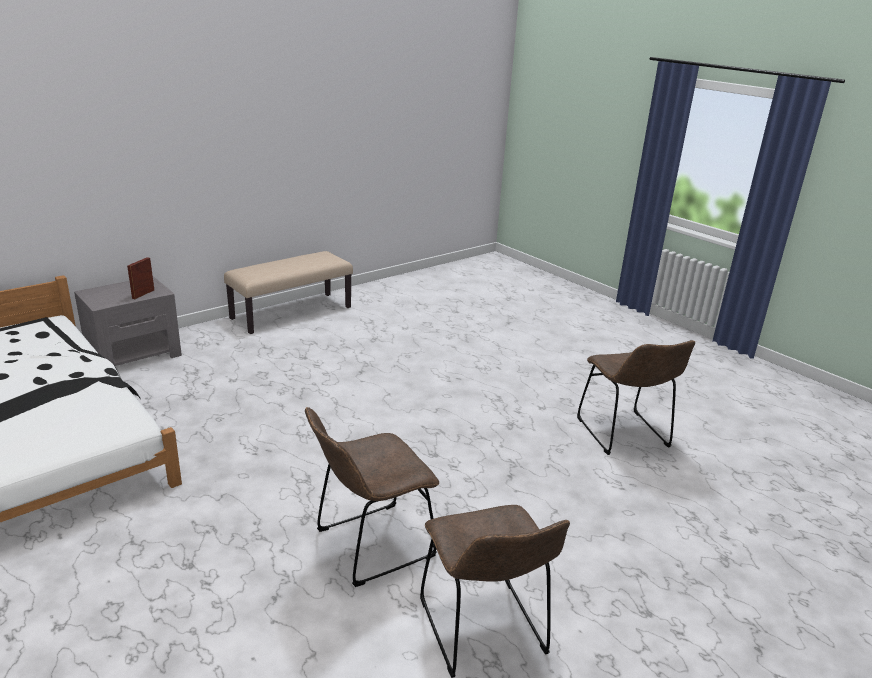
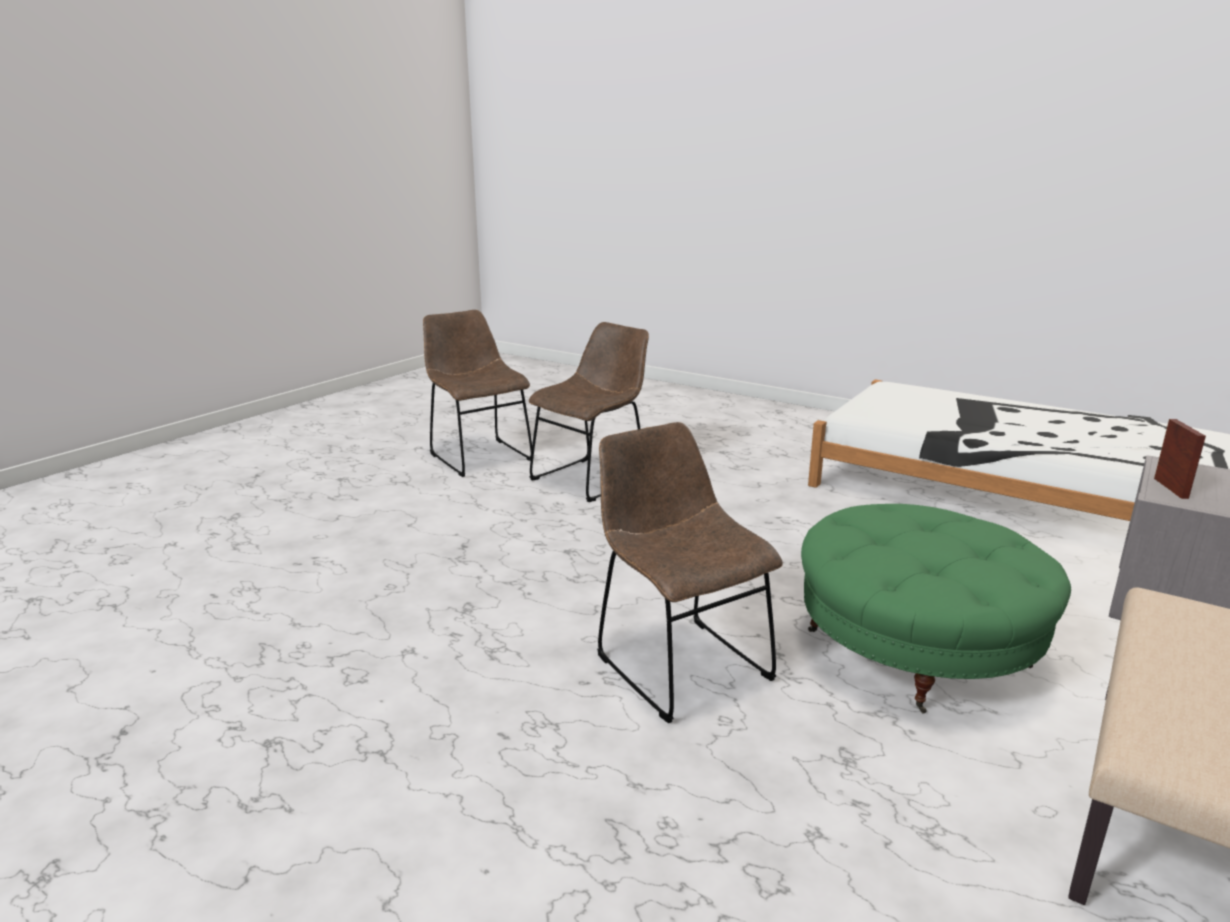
camera: 165 degrees right, 5 degrees down
brown chair [577,340,695,455] -> brown chair moved to [597,422,783,723]
none -> green ottoman [801,504,1071,714]

